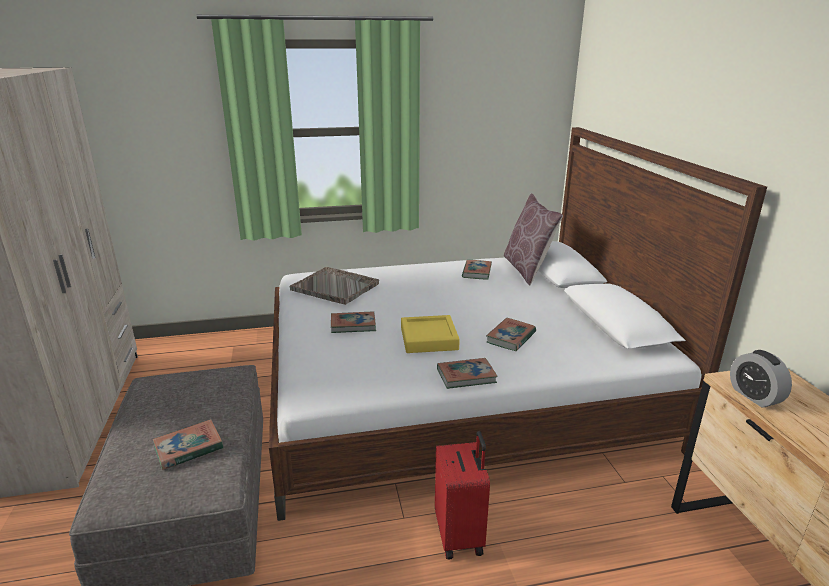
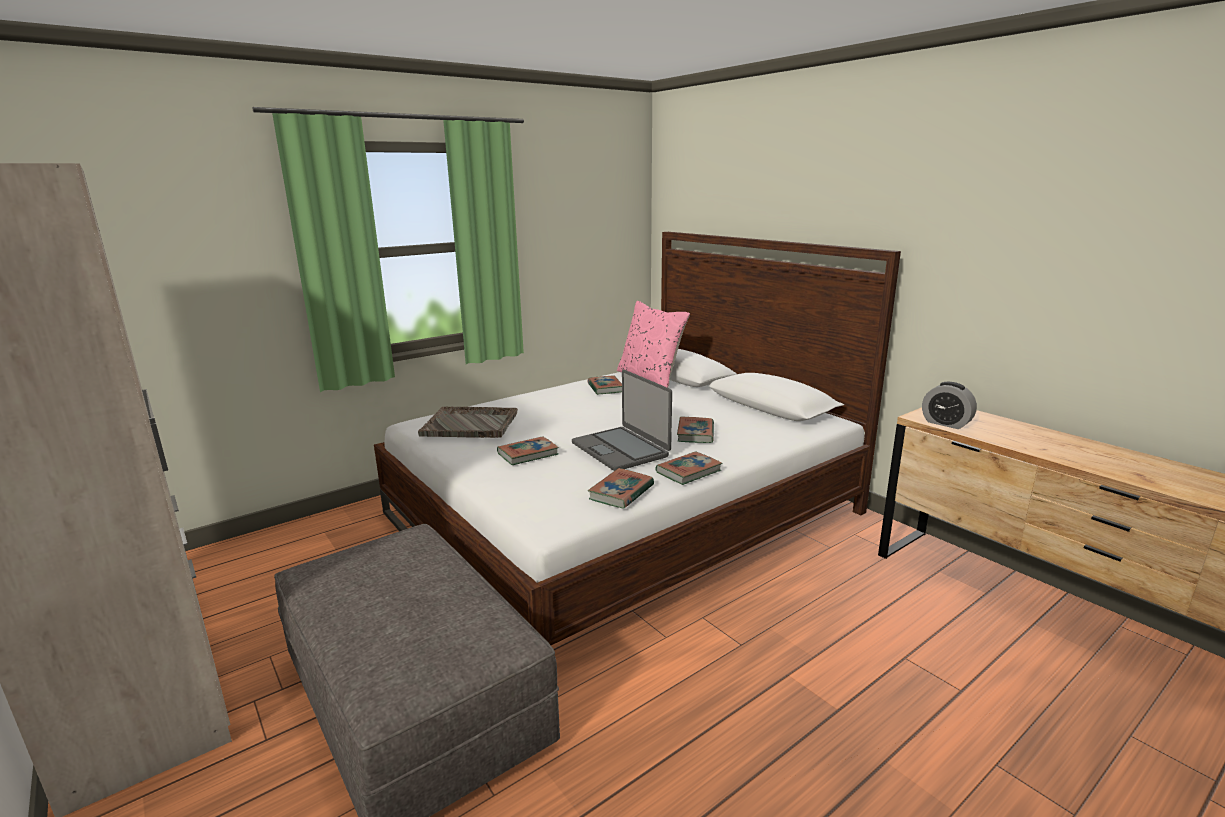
camera: 25 degrees left, 5 degrees down
book [153,419,223,470] -> book moved to [588,468,654,509]
yellow tray [401,315,460,353] -> laptop [572,370,672,471]
red suitcase [435,431,490,560] -> none
brown pillow [504,193,563,285] -> pink pillow [617,301,690,388]

